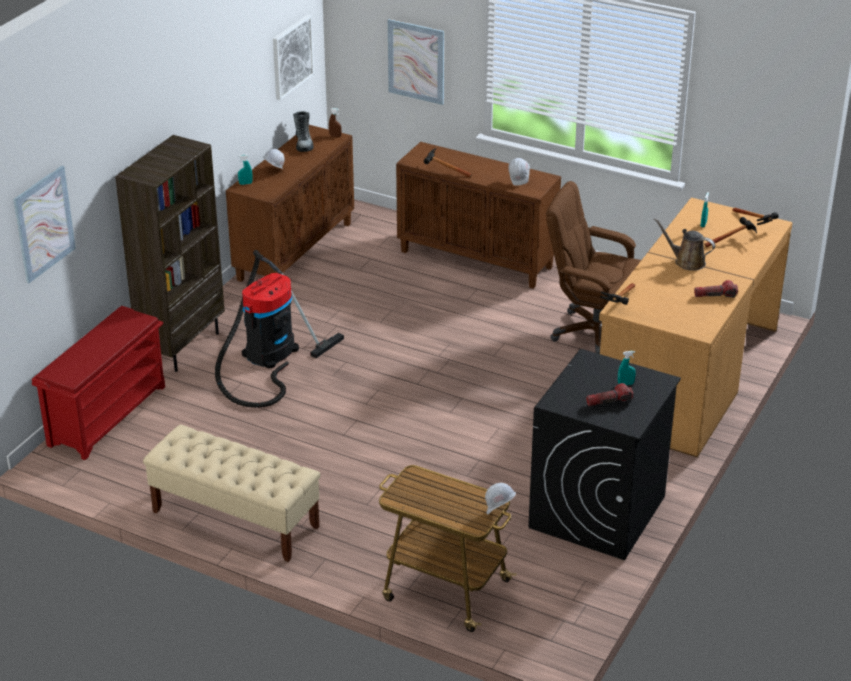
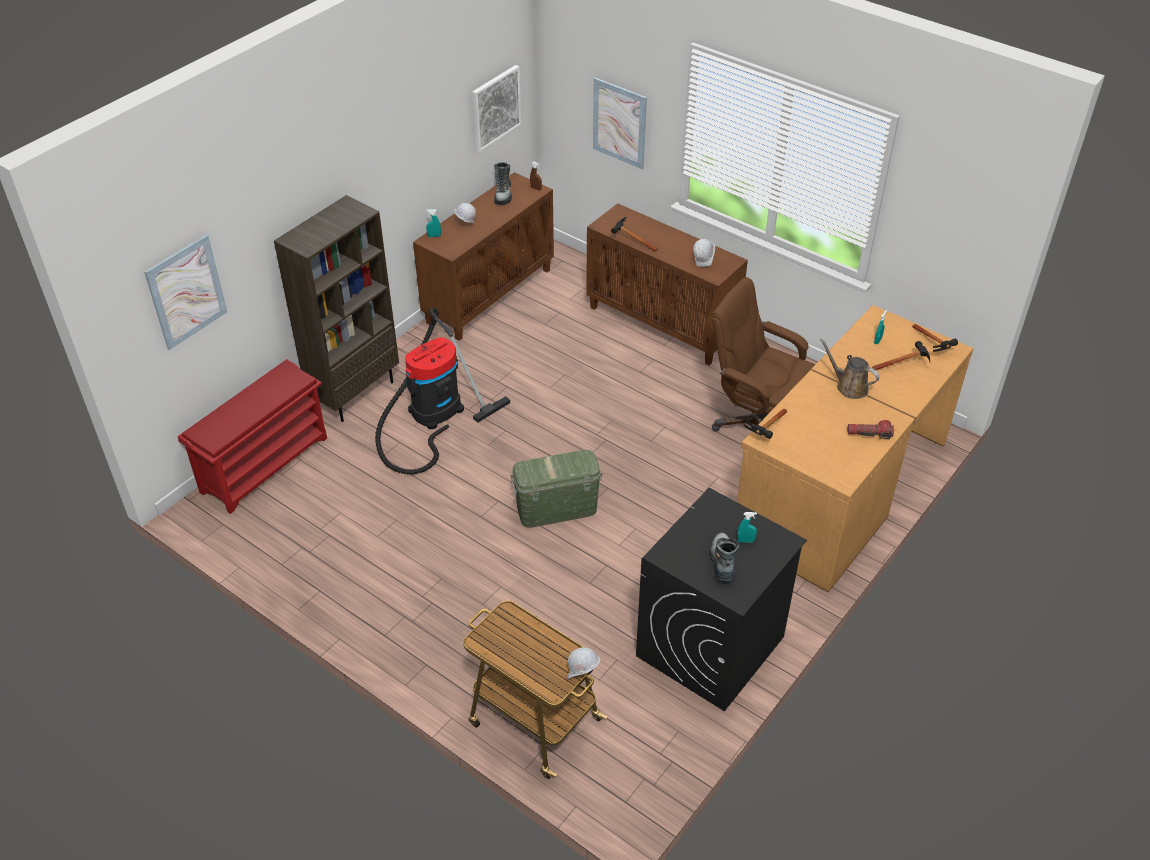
camera: 10 degrees right, 10 degrees up
beige bench [143,424,321,562] -> none
flashlight [586,383,633,406] -> boot [709,532,740,582]
none -> green storage box [510,450,603,528]

